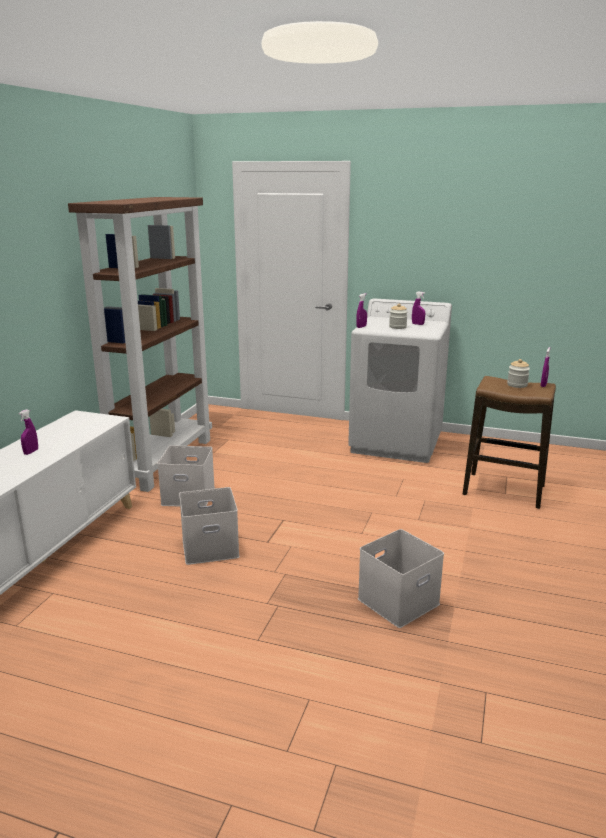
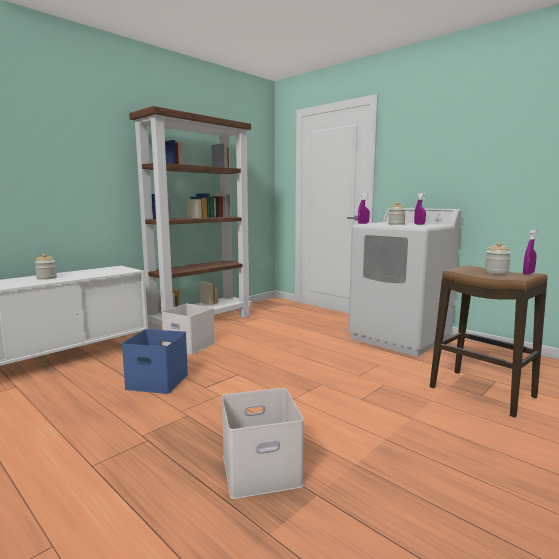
camera: 25 degrees right, 10 degrees down
purple spray bottle [19,409,38,455] -> jar [35,254,57,280]
white storage box [179,487,240,565] -> blue storage box [121,329,188,394]

